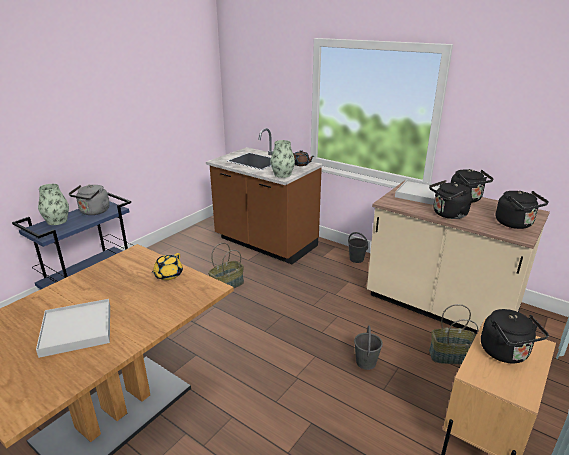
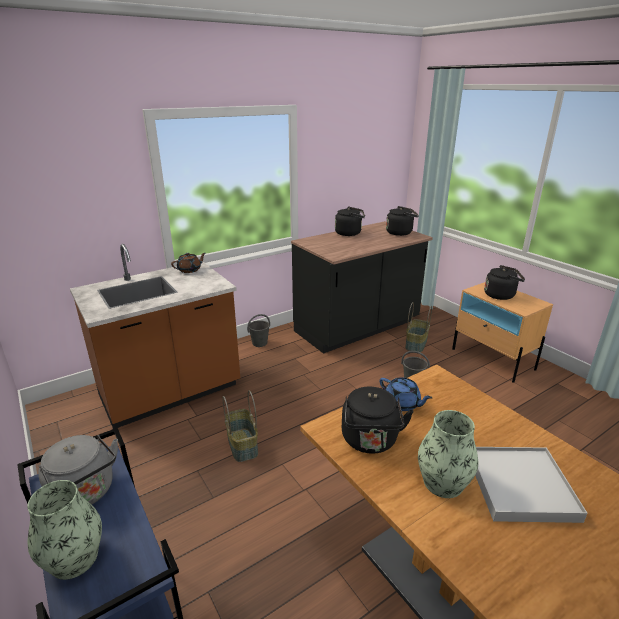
camera: 70 degrees left, 0 degrees up
yellow teapot [152,253,183,280] -> blue teapot [380,377,432,411]
vase [270,140,295,178] -> vase moved to [418,410,478,498]
beige counter [367,180,550,334] -> black counter [291,221,433,354]
white tray [395,179,440,205] -> none
black kettle [429,180,472,219] -> black kettle moved to [342,387,414,454]

